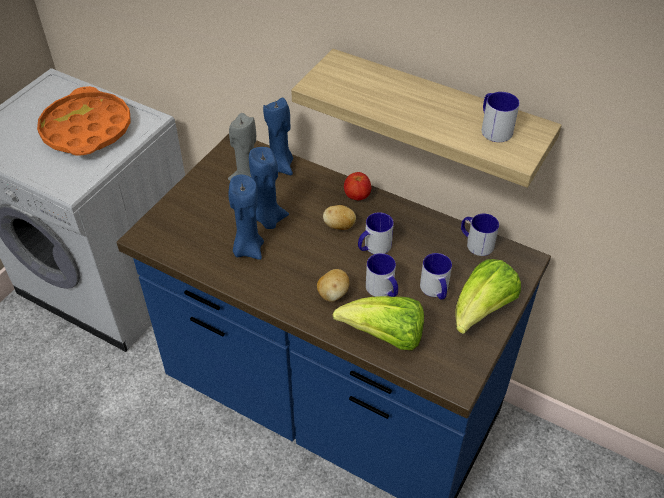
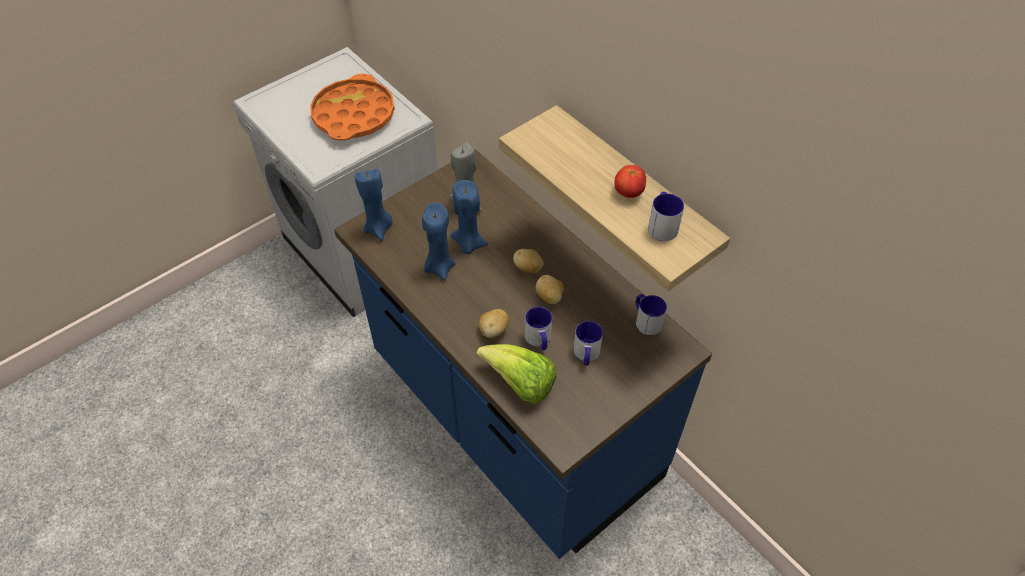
camera: 20 degrees right, 5 degrees up
blue candle [263,98,293,175] -> blue candle moved to [355,169,393,241]
tomato [344,172,371,200] -> tomato moved to [614,165,646,198]
mug [358,212,394,254] -> potato [536,275,564,304]
lettuce [455,259,521,334] -> none

